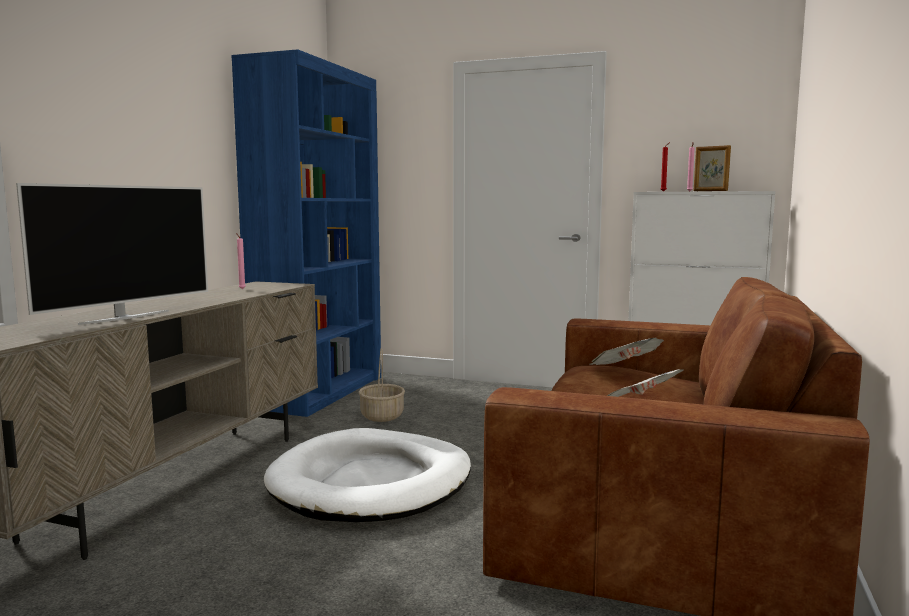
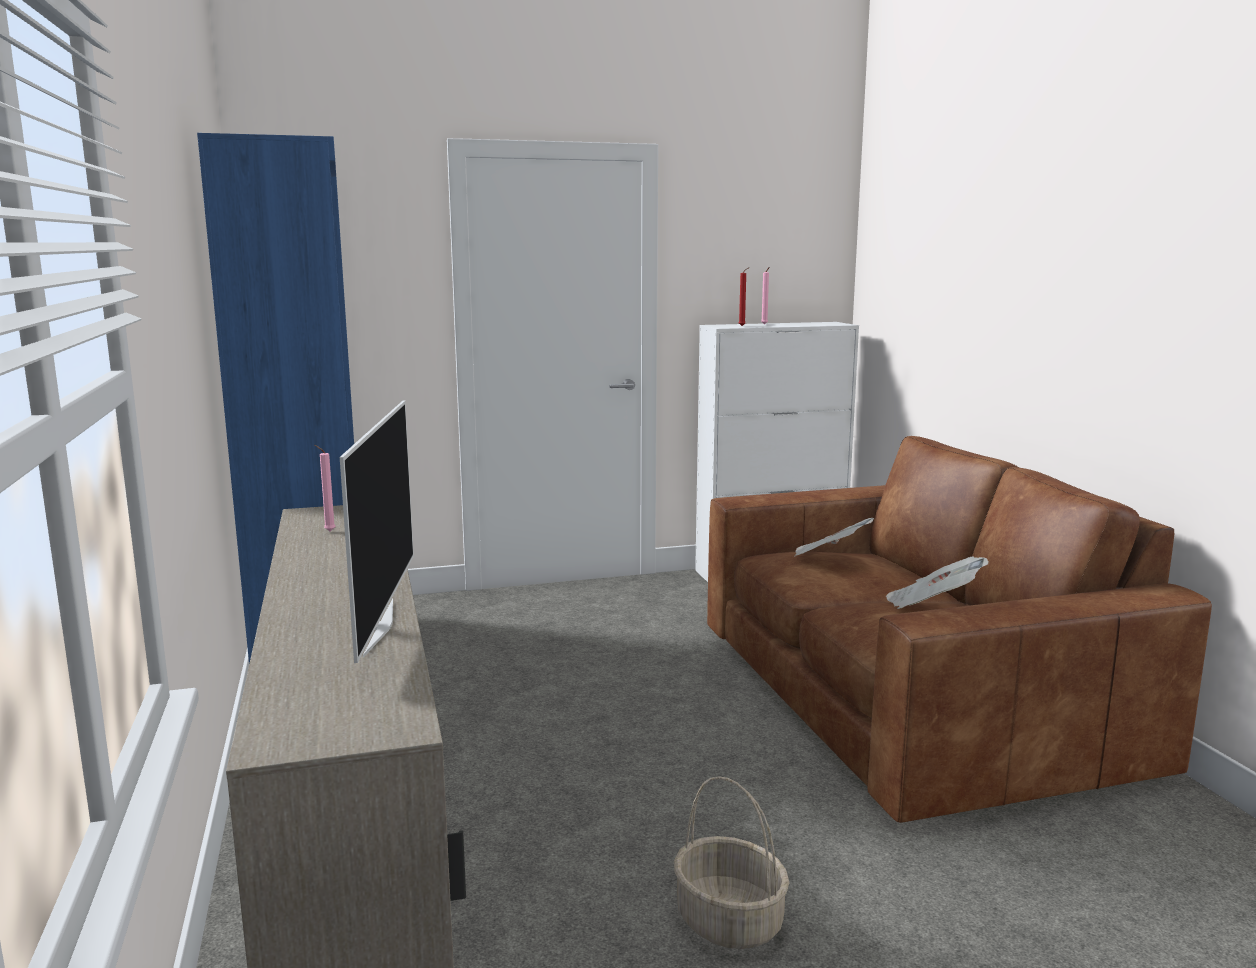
camera: 35 degrees left, 5 degrees up
white dog bed [264,428,471,522] -> none
basket [358,348,405,422] -> basket moved to [674,776,789,949]
picture frame [694,145,731,191] -> none

